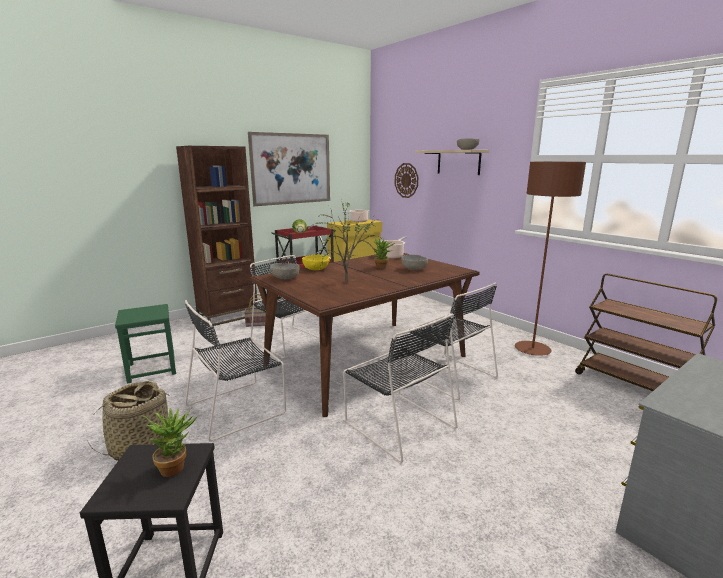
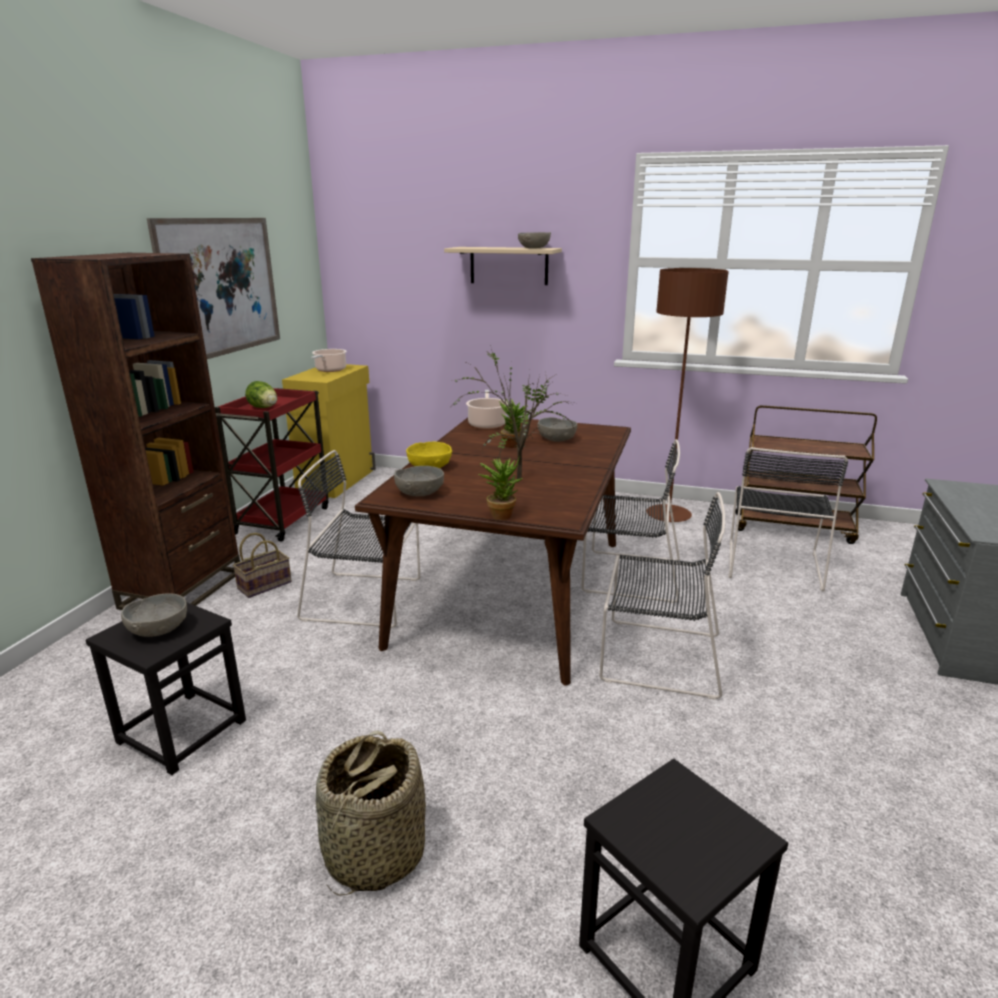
camera: 35 degrees left, 5 degrees up
green stool [115,304,176,384] -> black stool [85,602,246,775]
potted plant [142,408,198,477] -> potted plant moved to [479,455,523,520]
black chair [185,300,286,442] -> black chair moved to [728,447,848,591]
wall clock [395,163,418,198] -> none
none -> grey bowl [121,593,187,637]

